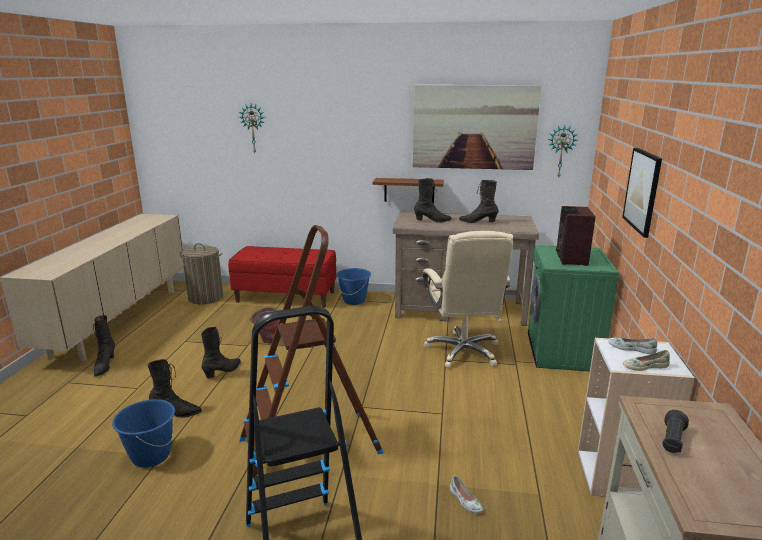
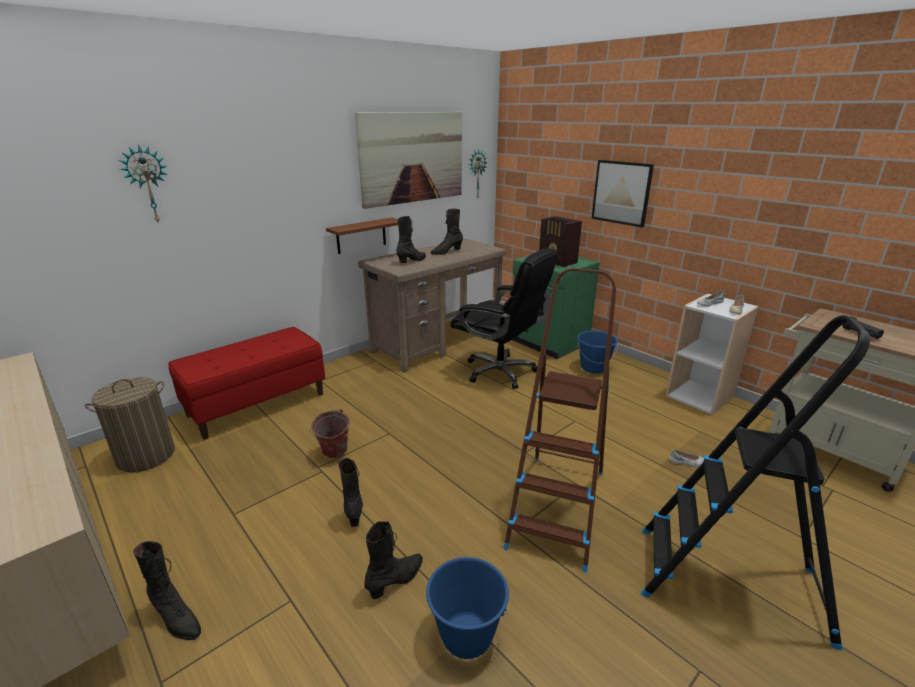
camera: 50 degrees left, 5 degrees up
blue bucket [337,268,371,305] -> blue bucket moved to [577,331,618,374]
beige office chair [423,231,513,368] -> black office chair [451,248,557,389]

